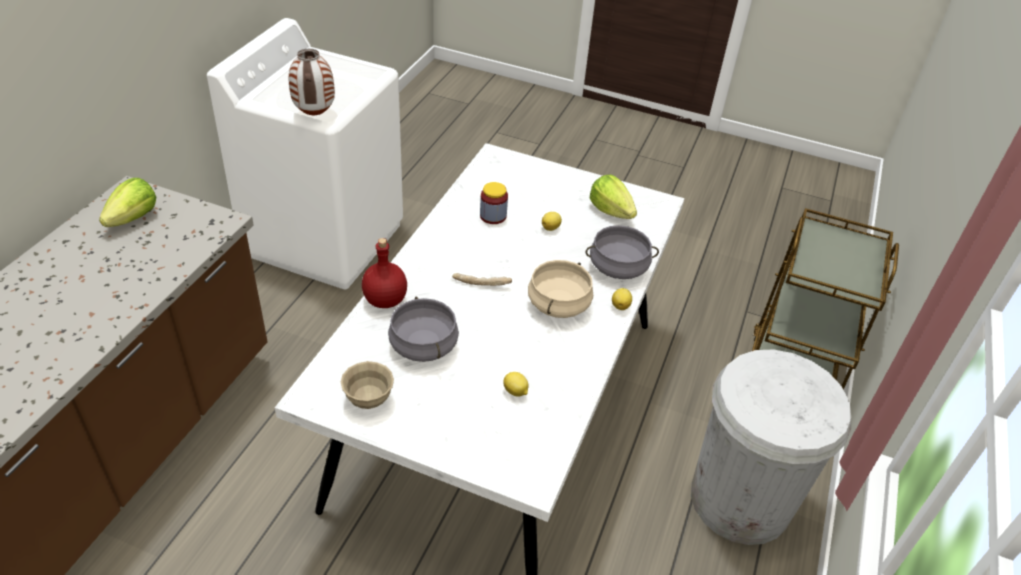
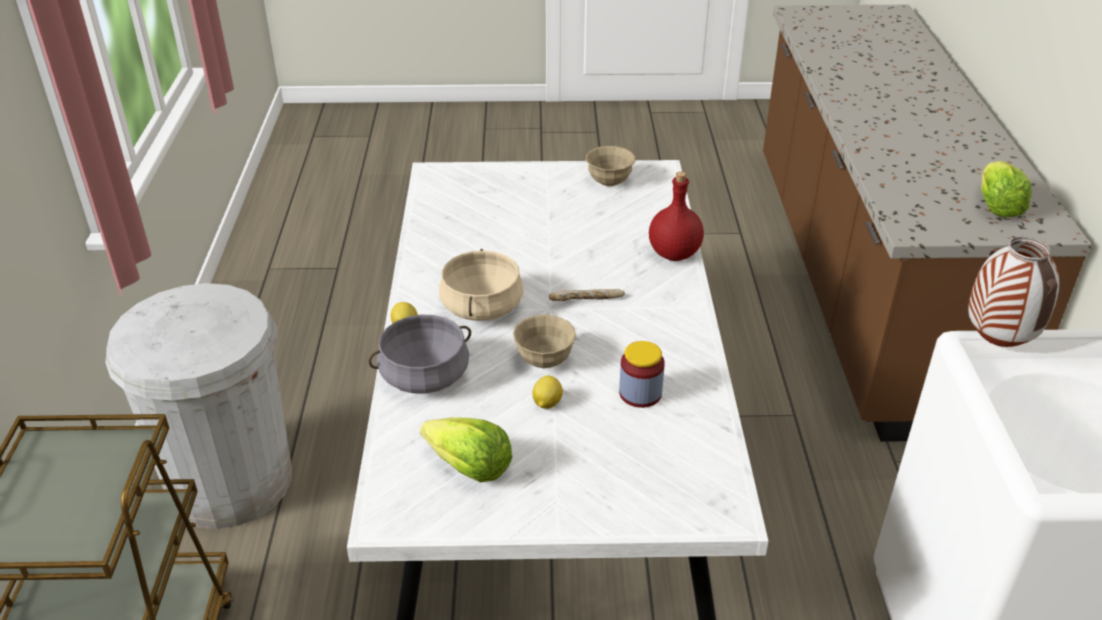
camera: 160 degrees right, 5 degrees down
grey cooking pot [388,296,459,362] -> none
lemon [503,372,529,397] -> none
none -> beige bowl [513,315,576,368]

